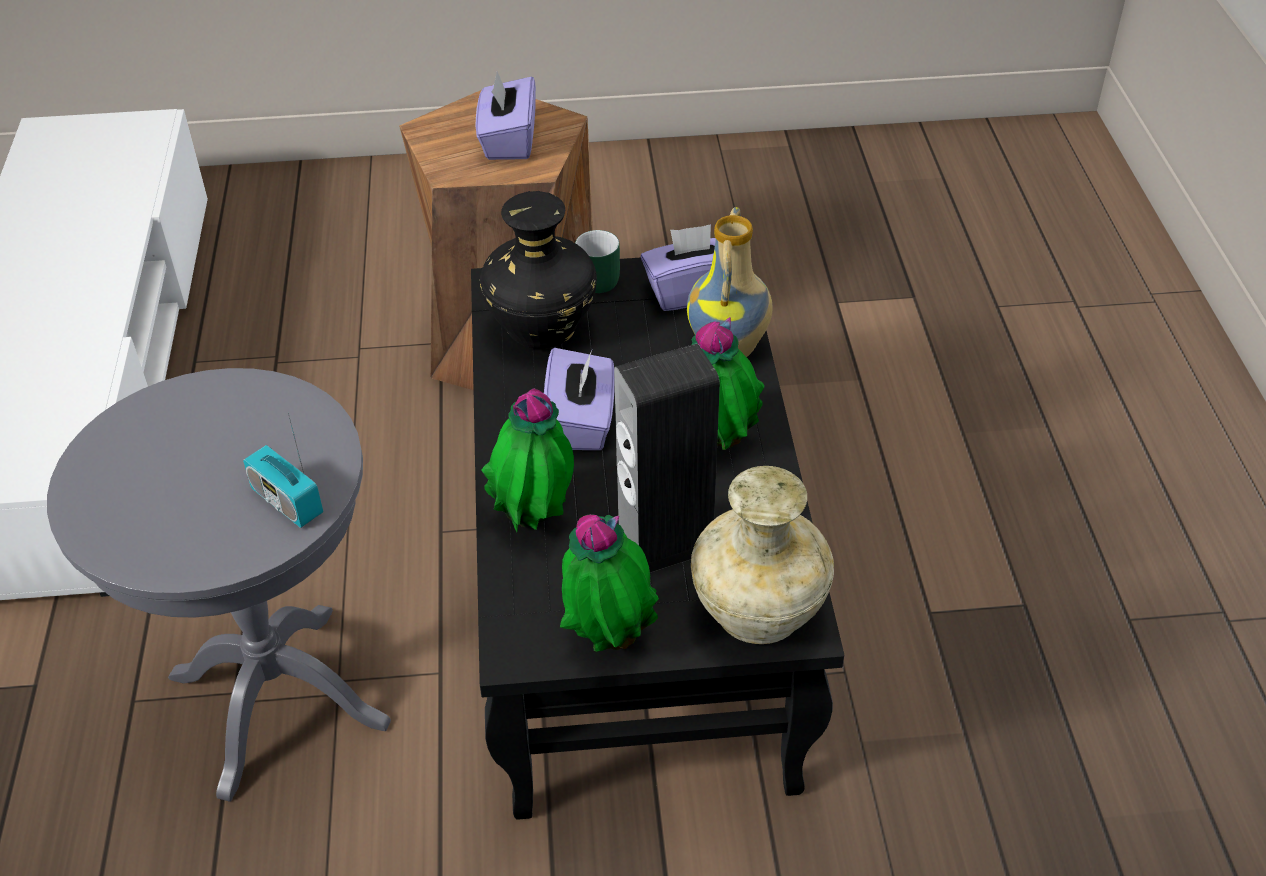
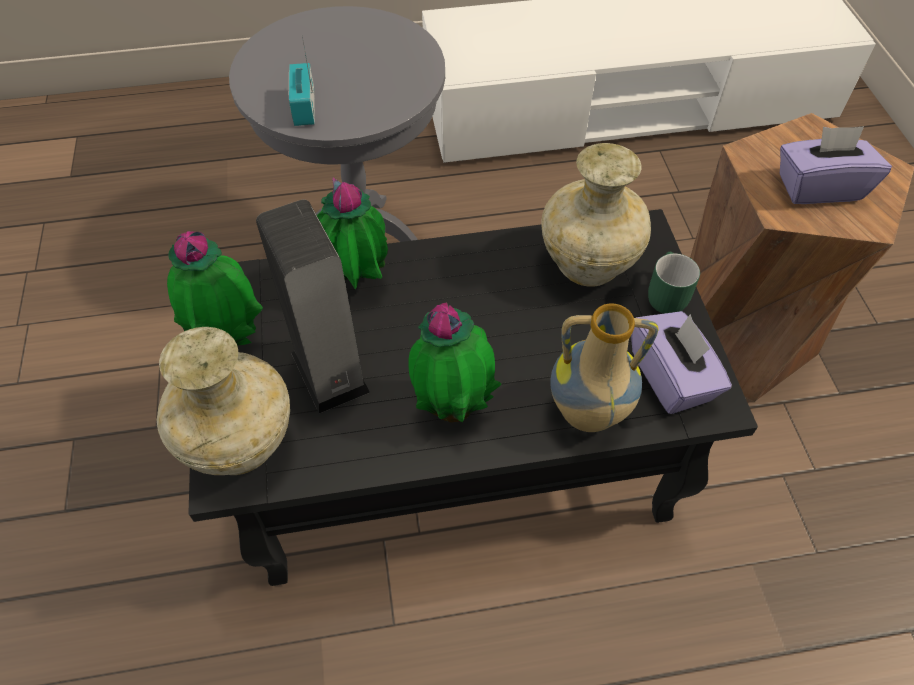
camera: 85 degrees right, 10 degrees up
radio [243,412,323,528] -> radio turned 45 degrees counterclockwise [289,37,315,126]
black vase [480,191,597,349] -> beige vase [541,143,651,287]
purple tissue box [544,348,615,450] -> none

